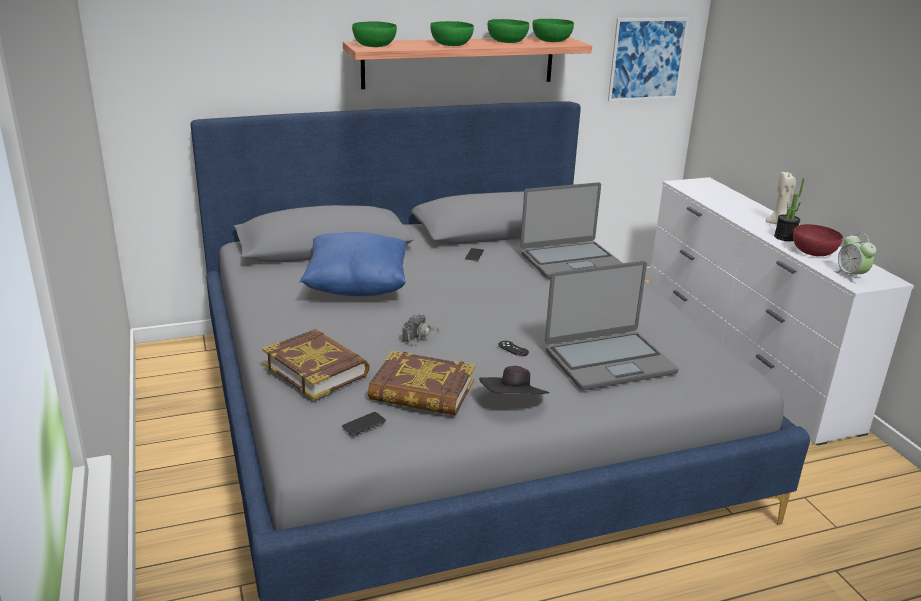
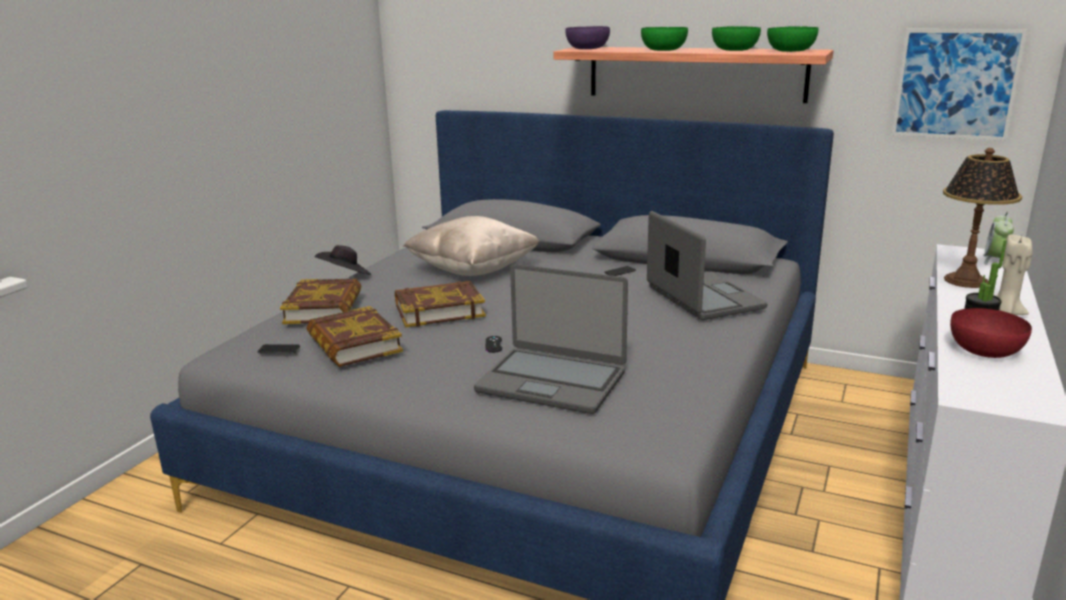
camera: 45 degrees right, 5 degrees down
blue pillow [299,232,407,296] -> beige pillow [403,216,540,276]
green bowl [352,21,397,47] -> purple bowl [566,26,610,49]
camera [402,313,440,345] -> book [395,281,486,328]
black hat [479,366,550,394] -> black hat moved to [314,245,371,275]
laptop [520,182,622,279] -> laptop turned 135 degrees counterclockwise [647,211,768,320]
alarm clock [834,233,876,284] -> alarm clock moved to [983,212,1014,265]
none -> table lamp [943,148,1022,288]

